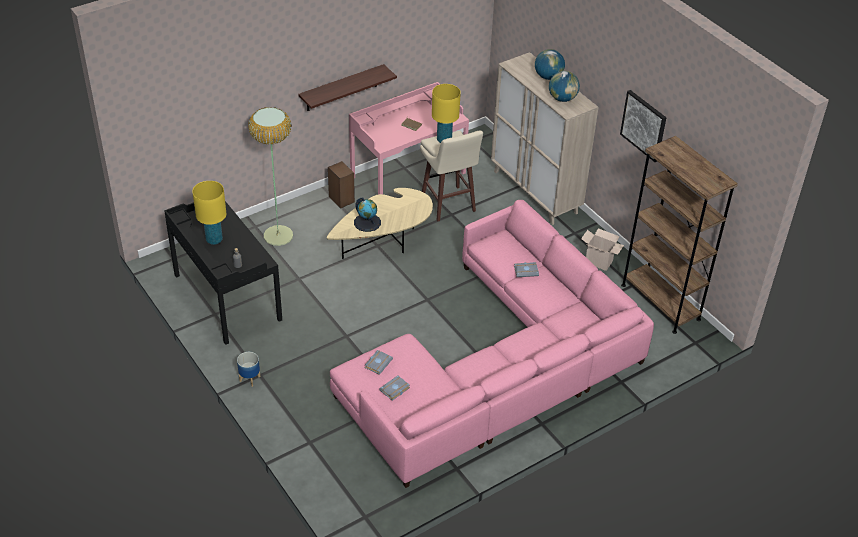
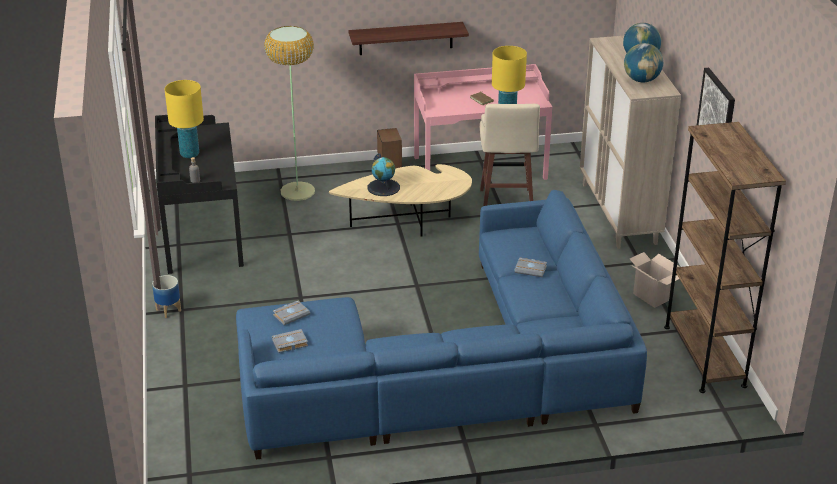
camera: 25 degrees right, 10 degrees down
pink sofa [330,200,654,488] -> blue sofa [236,190,647,459]

